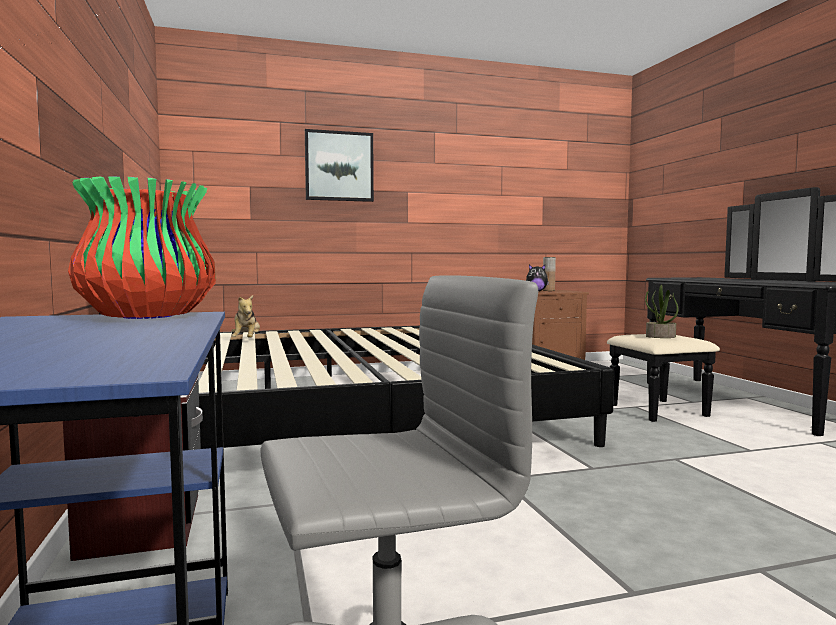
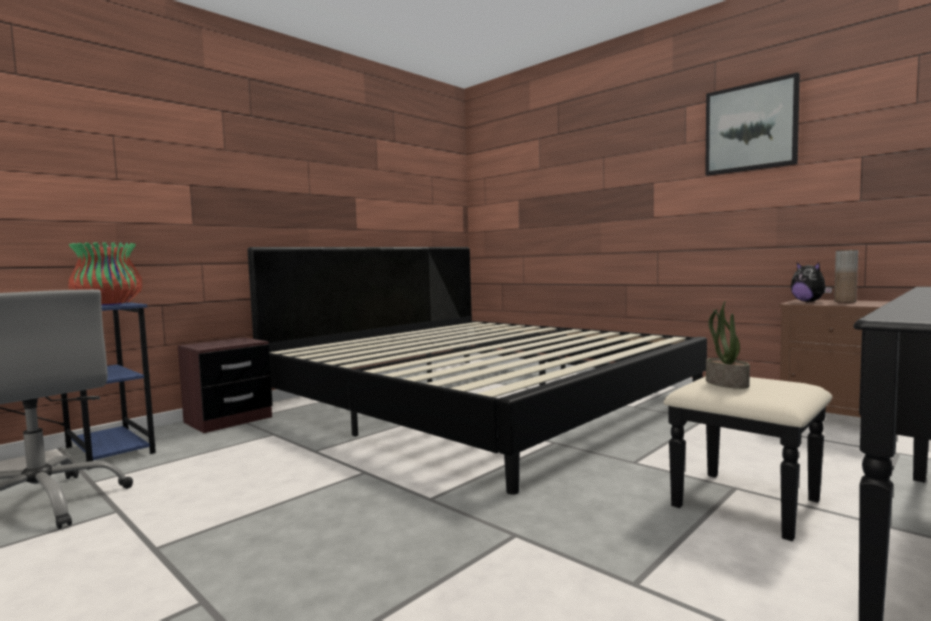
camera: 60 degrees right, 0 degrees up
plush toy [232,295,260,337] -> none
picture [305,129,374,202] -> picture moved to [705,73,800,176]

